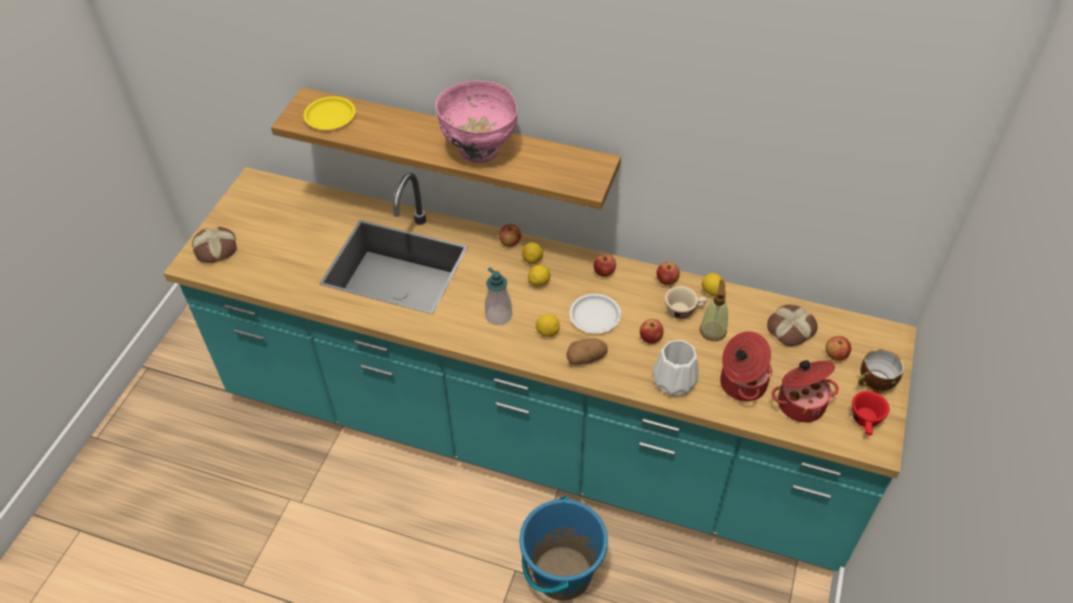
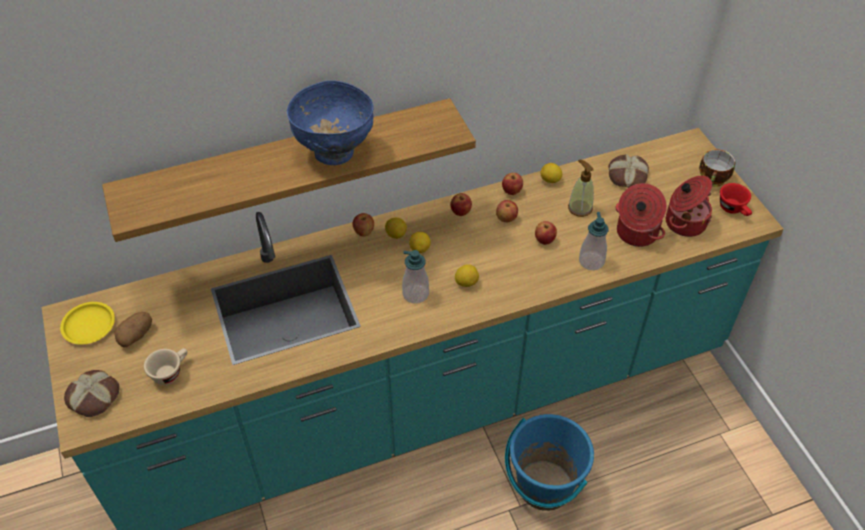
camera: 40 degrees left, 0 degrees up
yellow plate [304,97,356,130] -> yellow plate moved to [60,302,115,345]
pink bowl [436,81,517,163] -> blue bowl [287,80,374,165]
potato [567,339,608,364] -> potato moved to [114,312,152,347]
white plate [569,294,621,334] -> none
white vase [653,340,698,396] -> soap dispenser [579,212,609,270]
beige cup [665,286,707,319] -> beige cup moved to [144,348,187,385]
apple [826,336,851,361] -> apple moved to [496,200,518,222]

